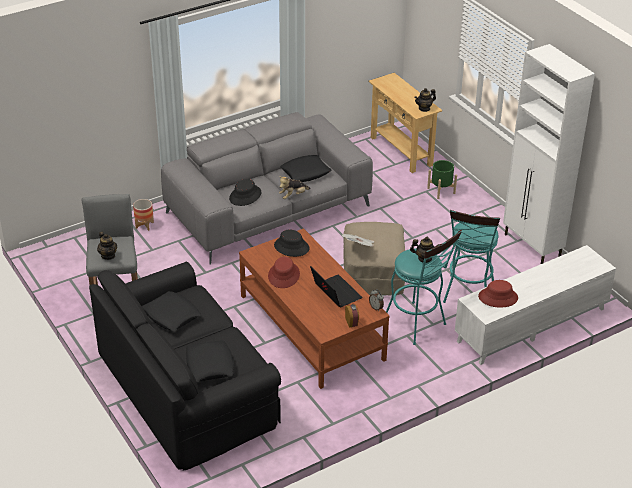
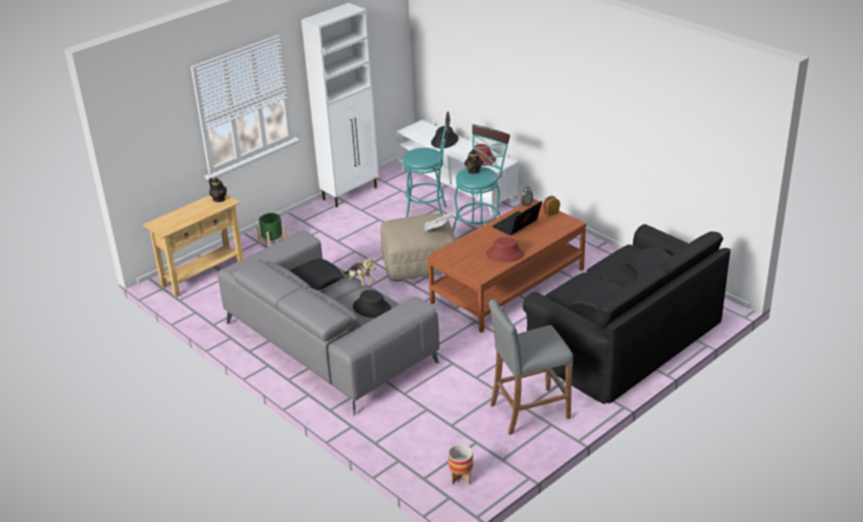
camera: 100 degrees left, 5 degrees down
teapot [97,232,117,260] -> none
planter [133,199,154,231] -> planter moved to [448,444,473,485]
black hat [274,229,310,257] -> black hat moved to [431,126,458,149]

